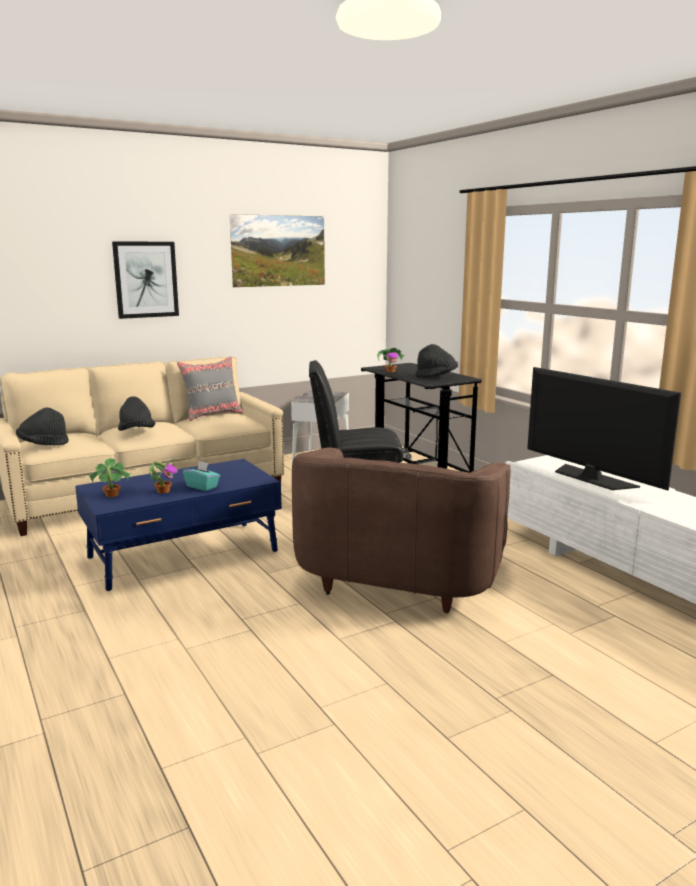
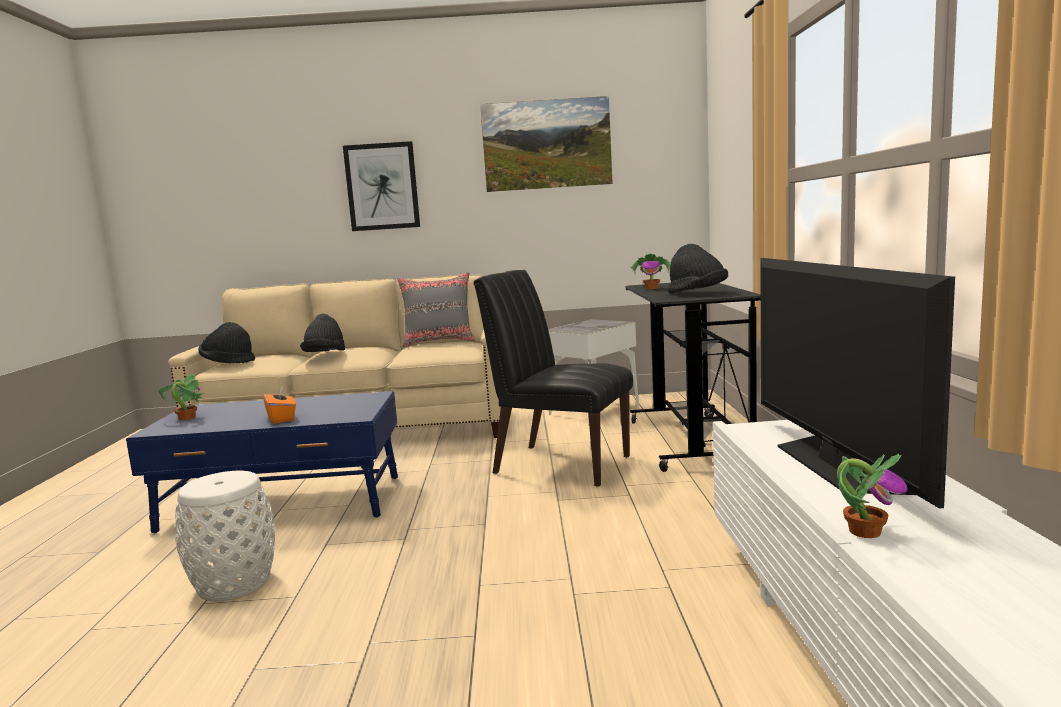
camera: 30 degrees right, 5 degrees down
potted plant [149,458,178,494] -> potted plant moved to [837,454,907,538]
turquoise tissue box [183,461,220,491] -> orange tissue box [263,386,296,424]
brown armchair [292,447,511,613] -> none
none -> white stool [174,471,275,601]

